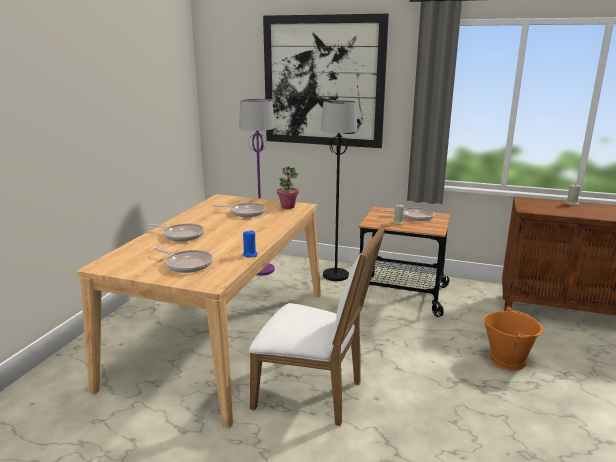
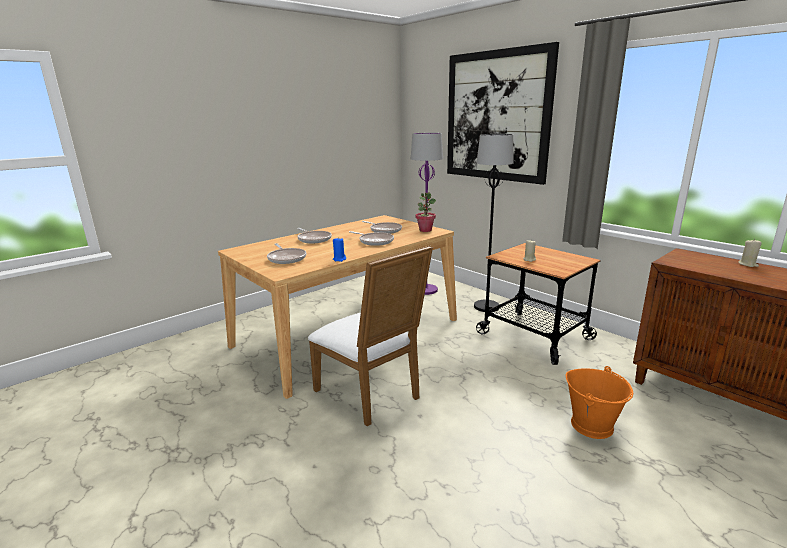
camera: 30 degrees right, 0 degrees up
frying pan [383,207,434,221] -> frying pan moved to [349,231,394,246]

